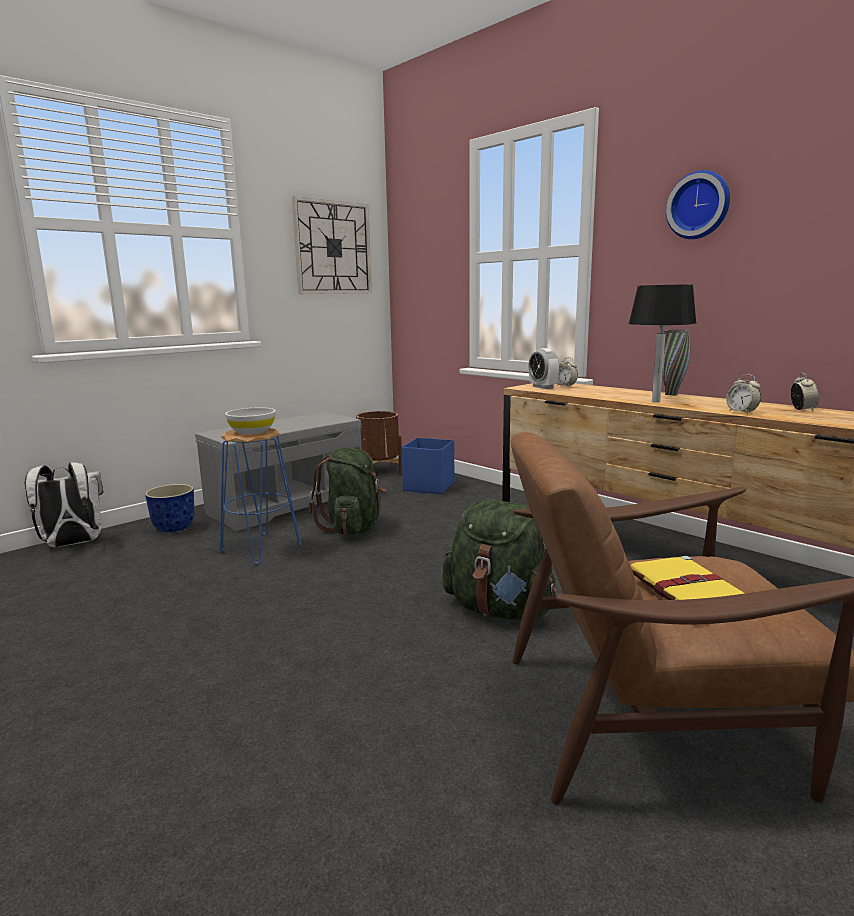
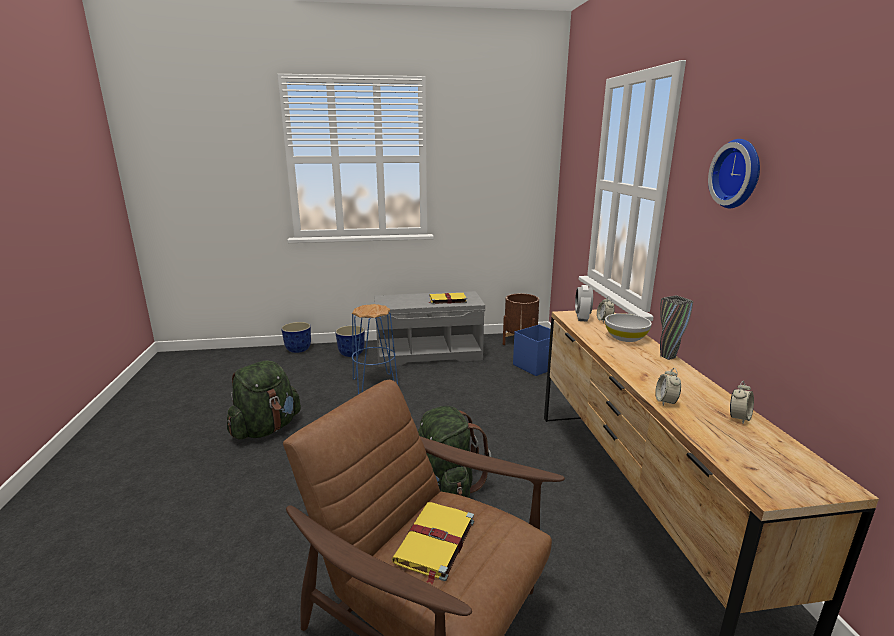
camera: 35 degrees right, 5 degrees up
white backpack [24,462,103,547] -> planter [281,322,311,353]
white bowl [225,408,276,434] -> white bowl moved to [605,313,652,342]
wall clock [292,196,372,294] -> none
green backpack [309,447,387,535] -> green backpack moved to [227,360,301,440]
black table lamp [628,284,697,402] -> none
none -> yellow book [429,293,467,304]

